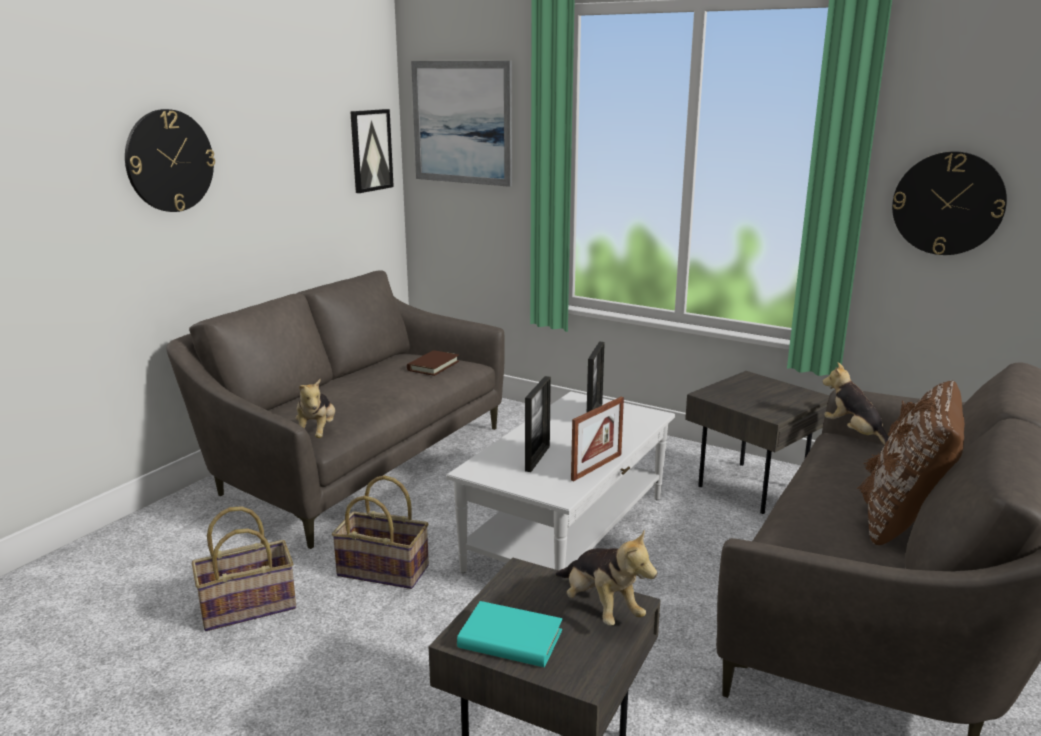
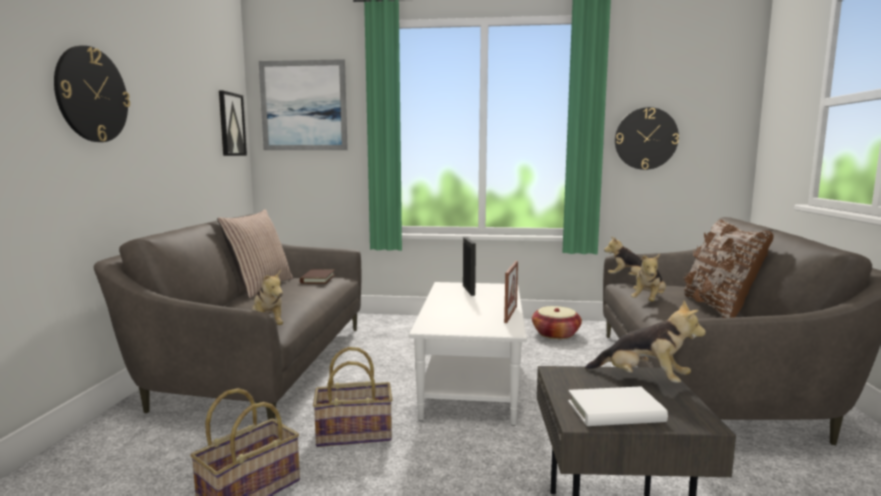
camera: 25 degrees left, 10 degrees down
turquoise book [457,601,562,667] -> white book [568,387,668,426]
picture frame [525,376,551,472] -> none
grey side table [685,371,830,514] -> basket [532,306,582,339]
none -> pillow [217,209,293,298]
none -> plush toy [631,254,666,302]

